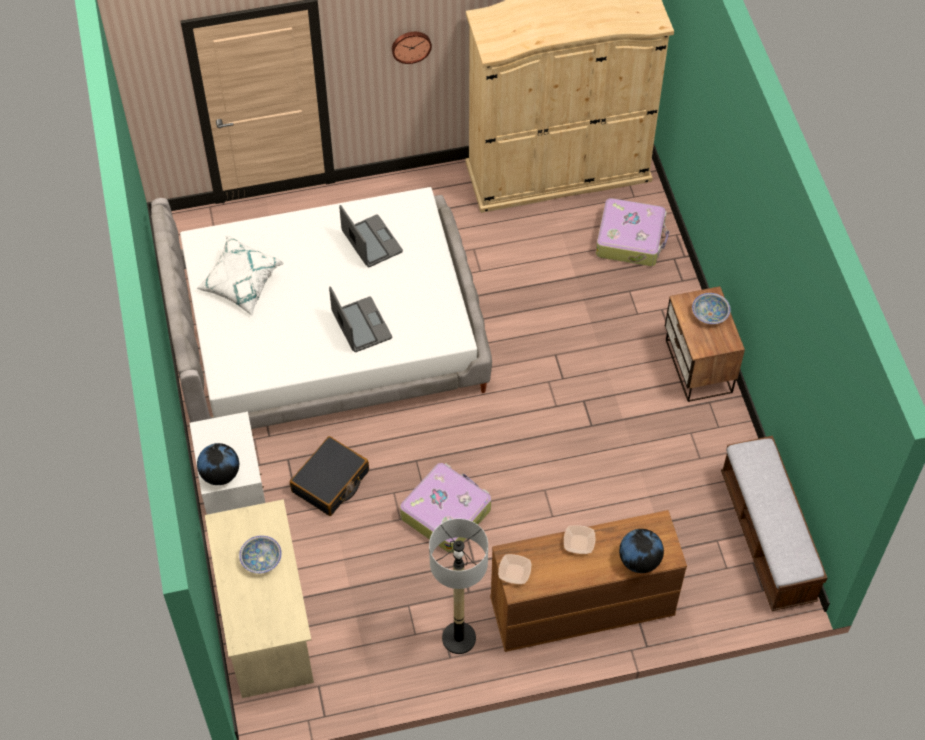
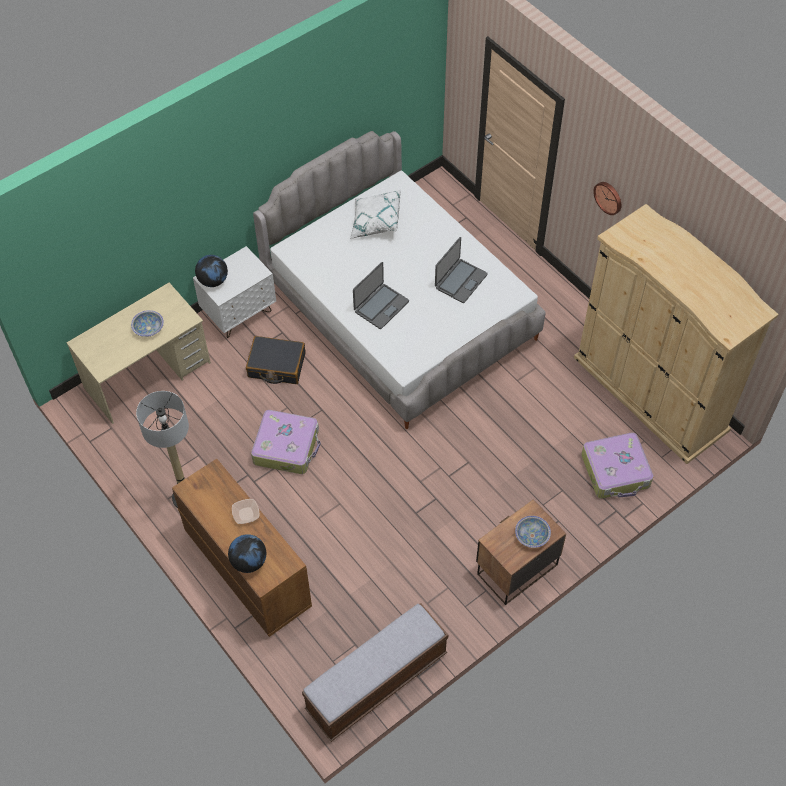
camera: 65 degrees right, 0 degrees up
bowl [498,554,531,584] -> none

